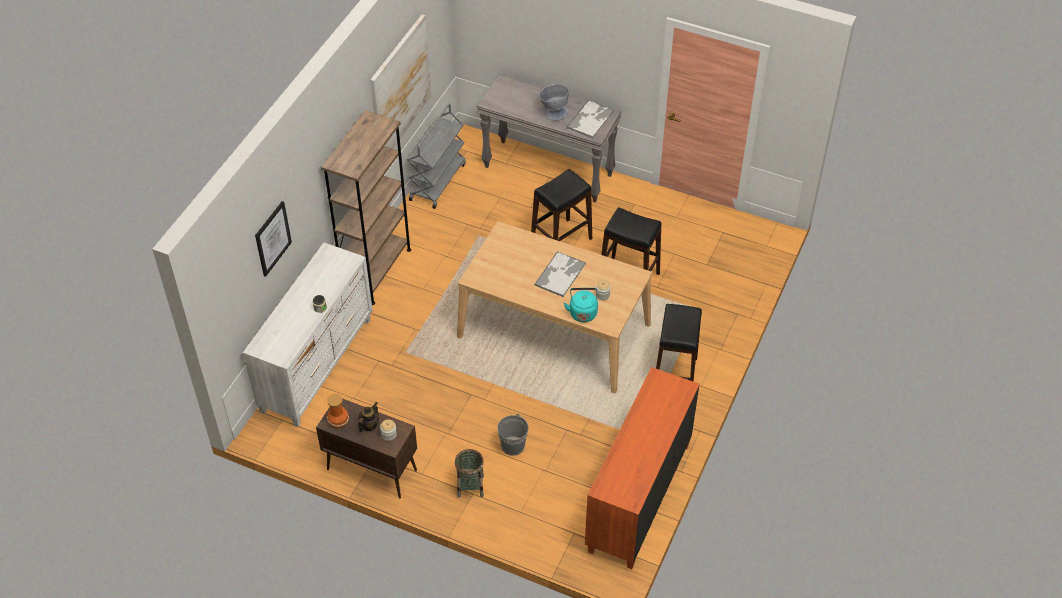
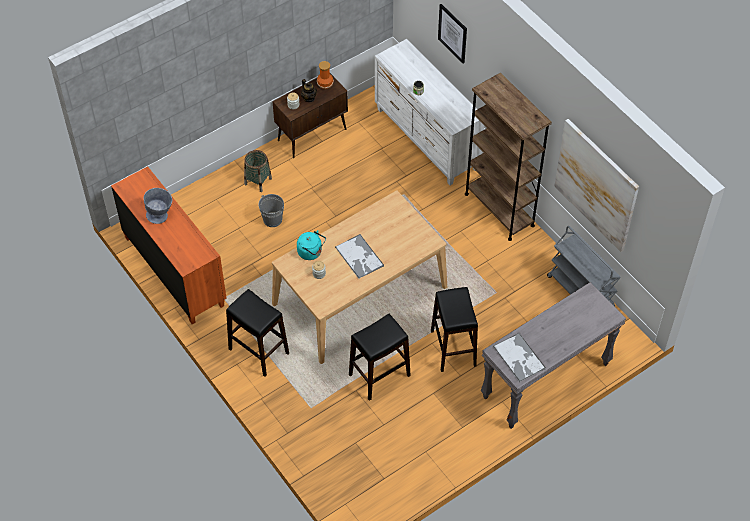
camera: 120 degrees right, 5 degrees up
grey bowl [539,84,569,120] -> grey bowl moved to [144,188,172,224]

